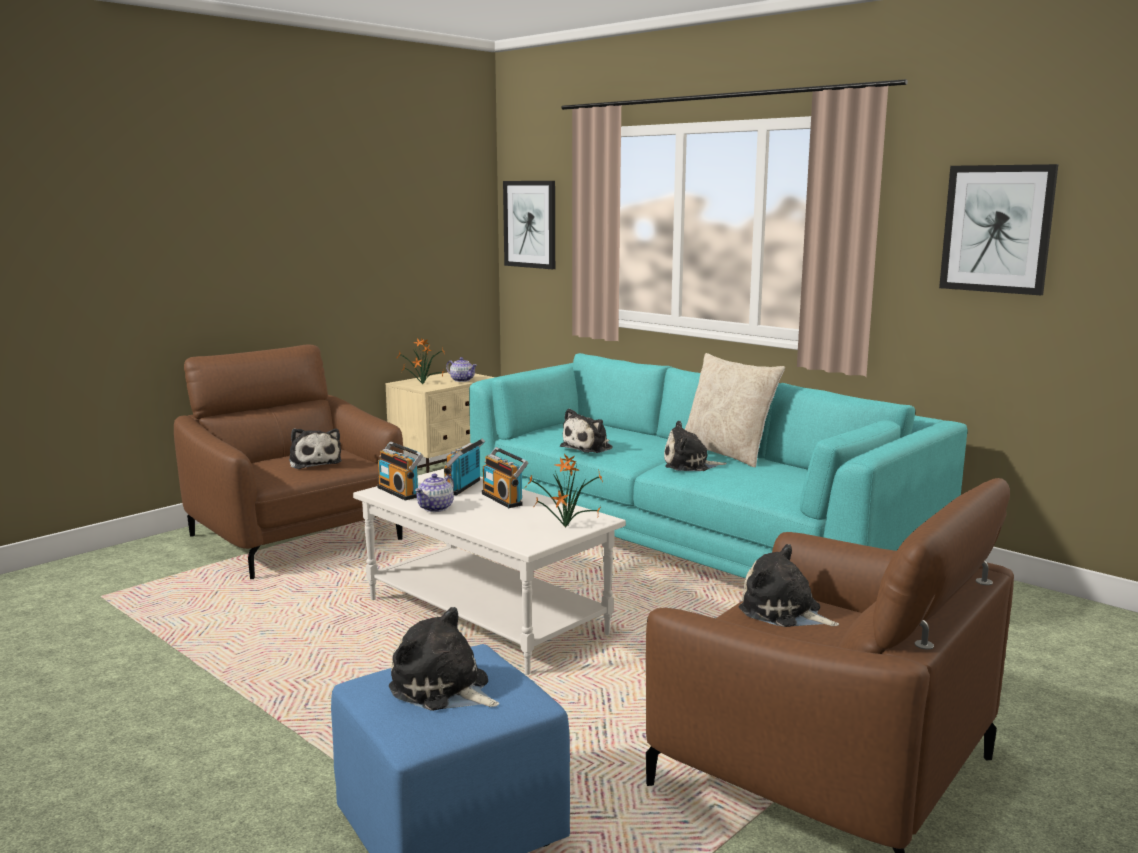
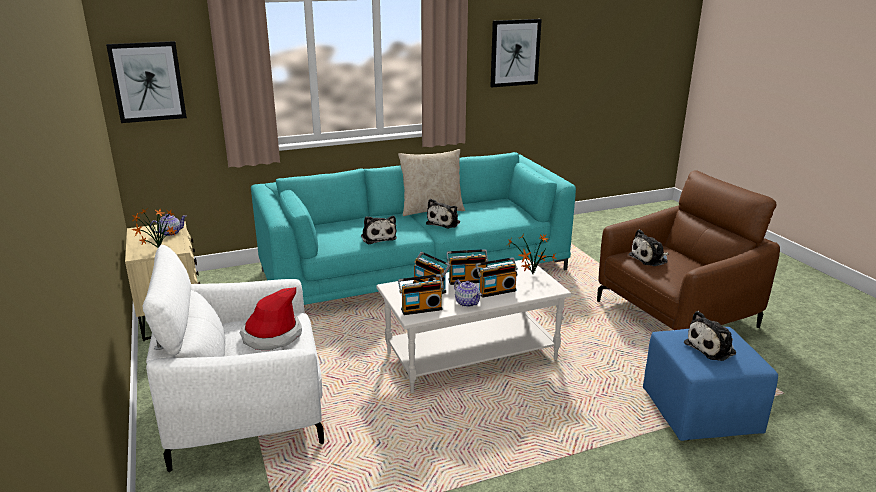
camera: 65 degrees left, 10 degrees up
brown armchair [174,344,404,579] -> white armchair [143,245,324,472]
plush toy [289,428,342,469] -> hat [240,287,302,350]
none -> radio [475,257,518,298]

